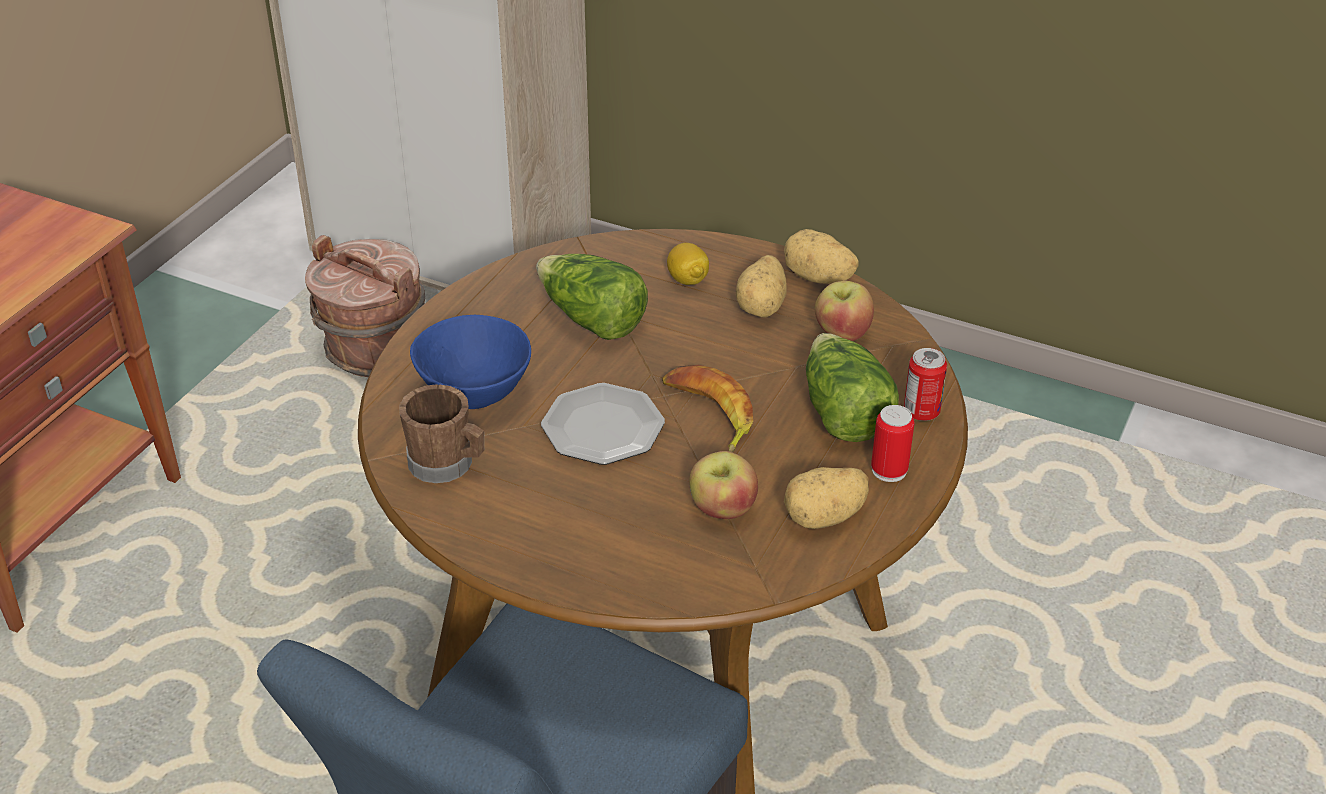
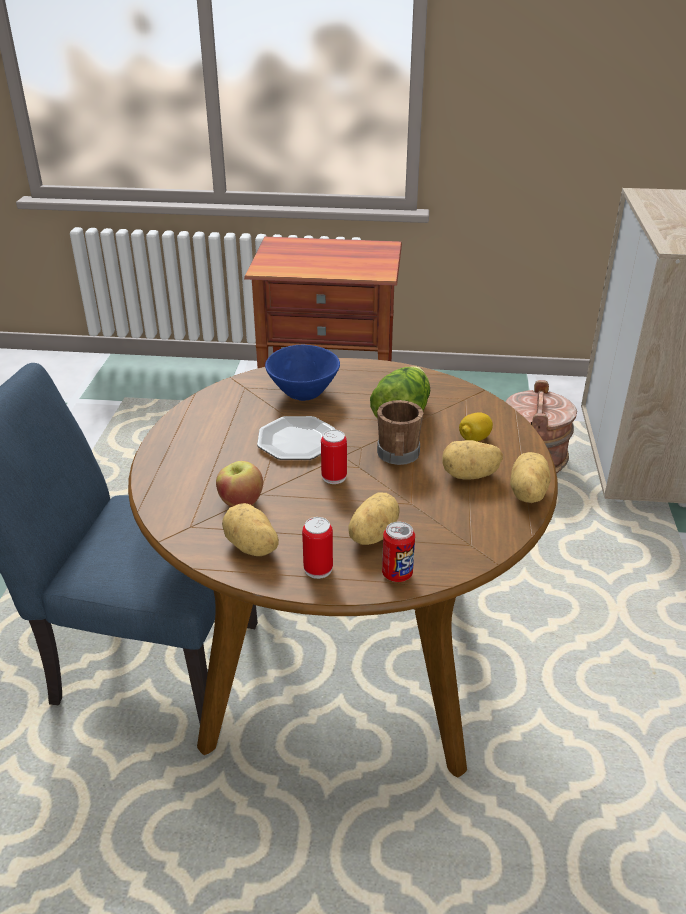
camera: 70 degrees right, 5 degrees down
brown mug [399,384,484,483] -> brown mug moved to [377,400,423,465]
banana [662,365,753,452] -> can [321,430,347,484]
lettuce [806,333,899,442] -> potato [349,492,399,545]
apple [815,281,874,341] -> none

